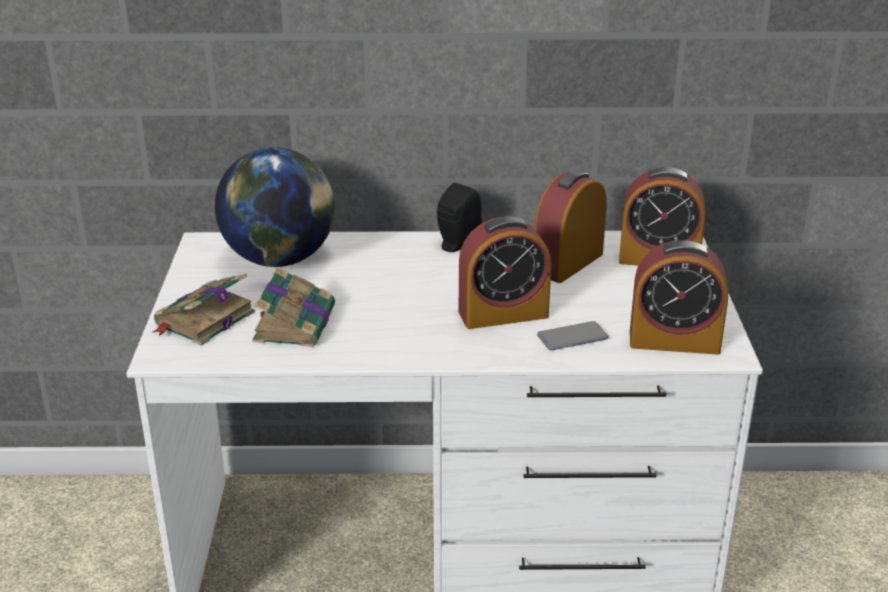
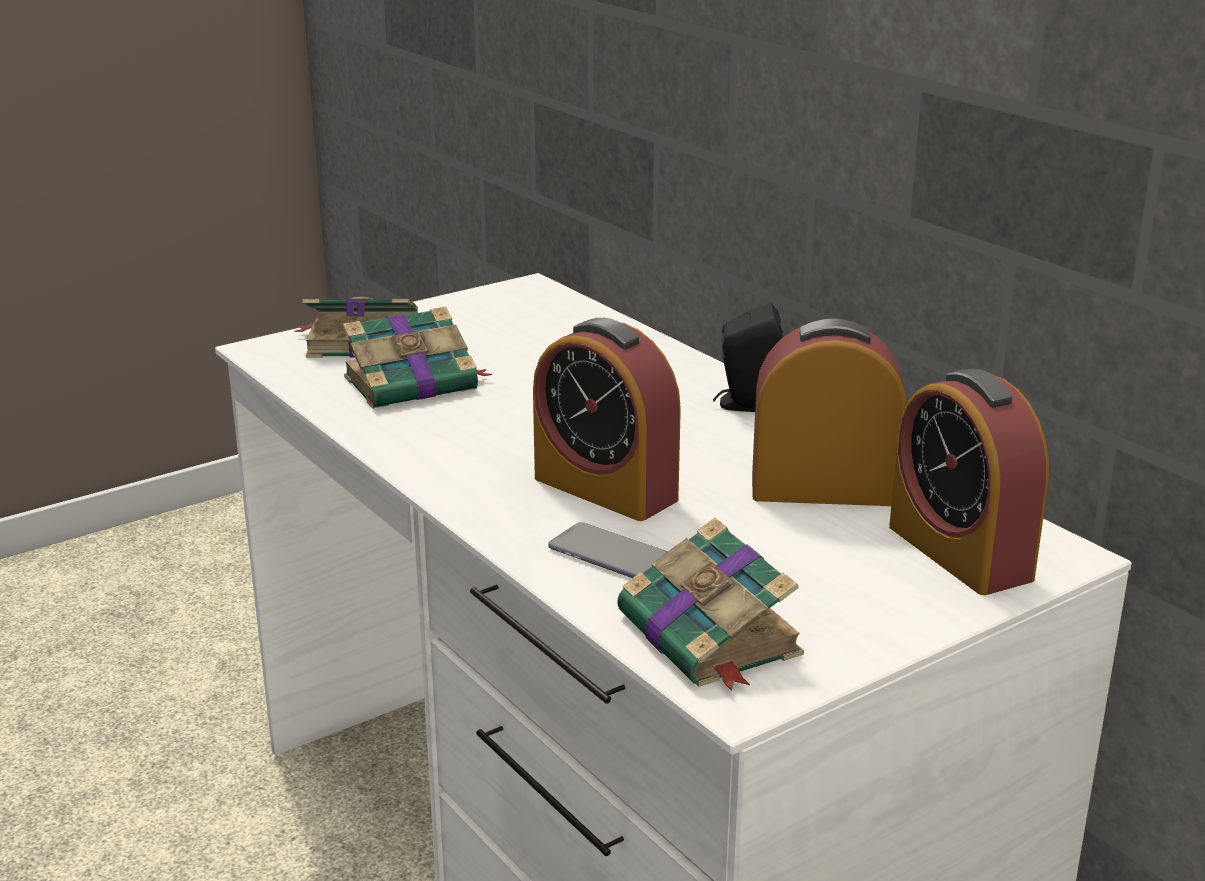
camera: 55 degrees right, 5 degrees down
globe [215,147,335,267] -> none
alarm clock [630,240,728,355] -> book [617,518,804,691]

